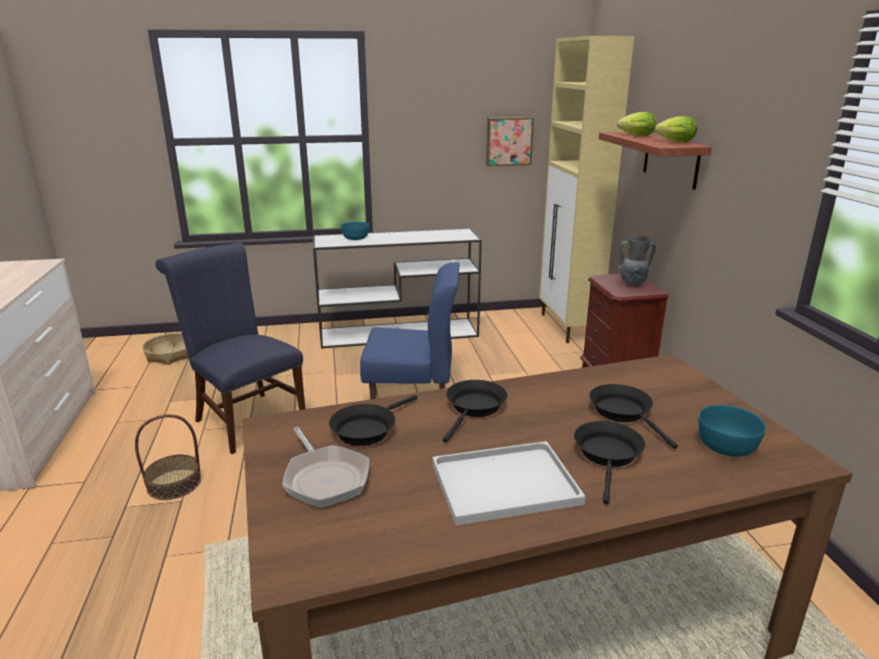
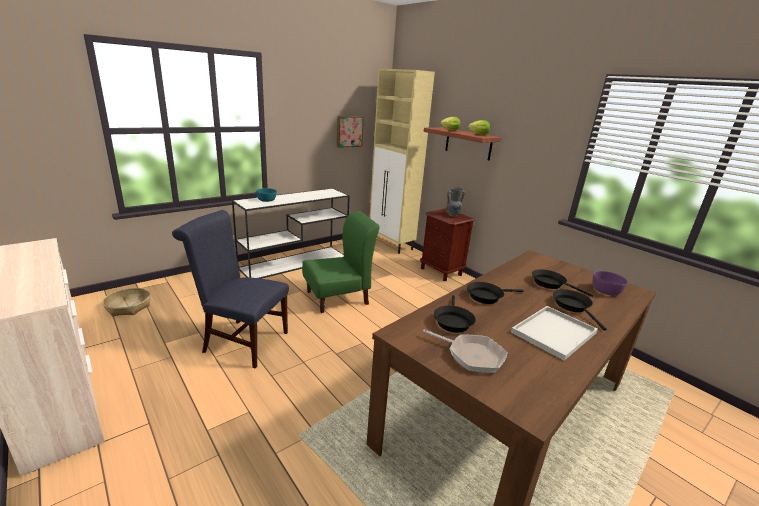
camera: 30 degrees left, 0 degrees up
basket [135,414,201,500] -> none
blue chair [360,262,460,399] -> green chair [302,211,380,313]
black frying pan [443,380,507,443] -> black frying pan turned 105 degrees counterclockwise [467,282,524,304]
turquoise bowl [699,405,766,457] -> purple bowl [592,271,628,295]

